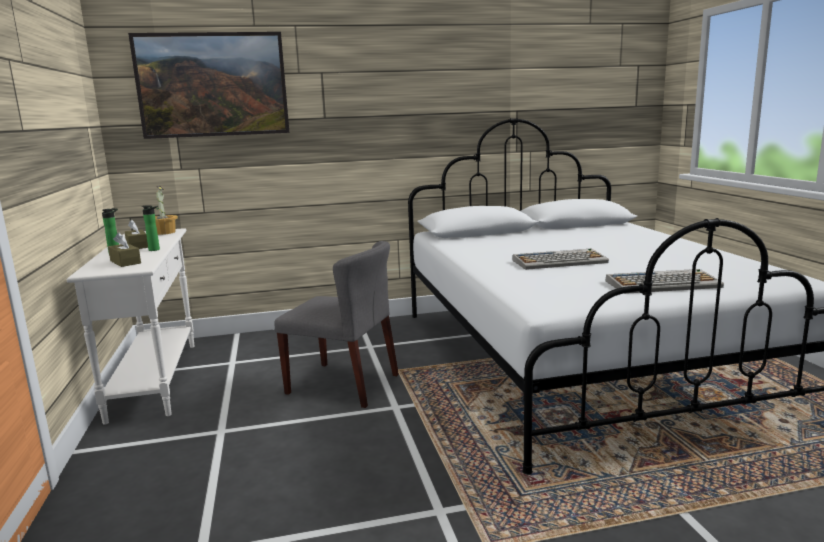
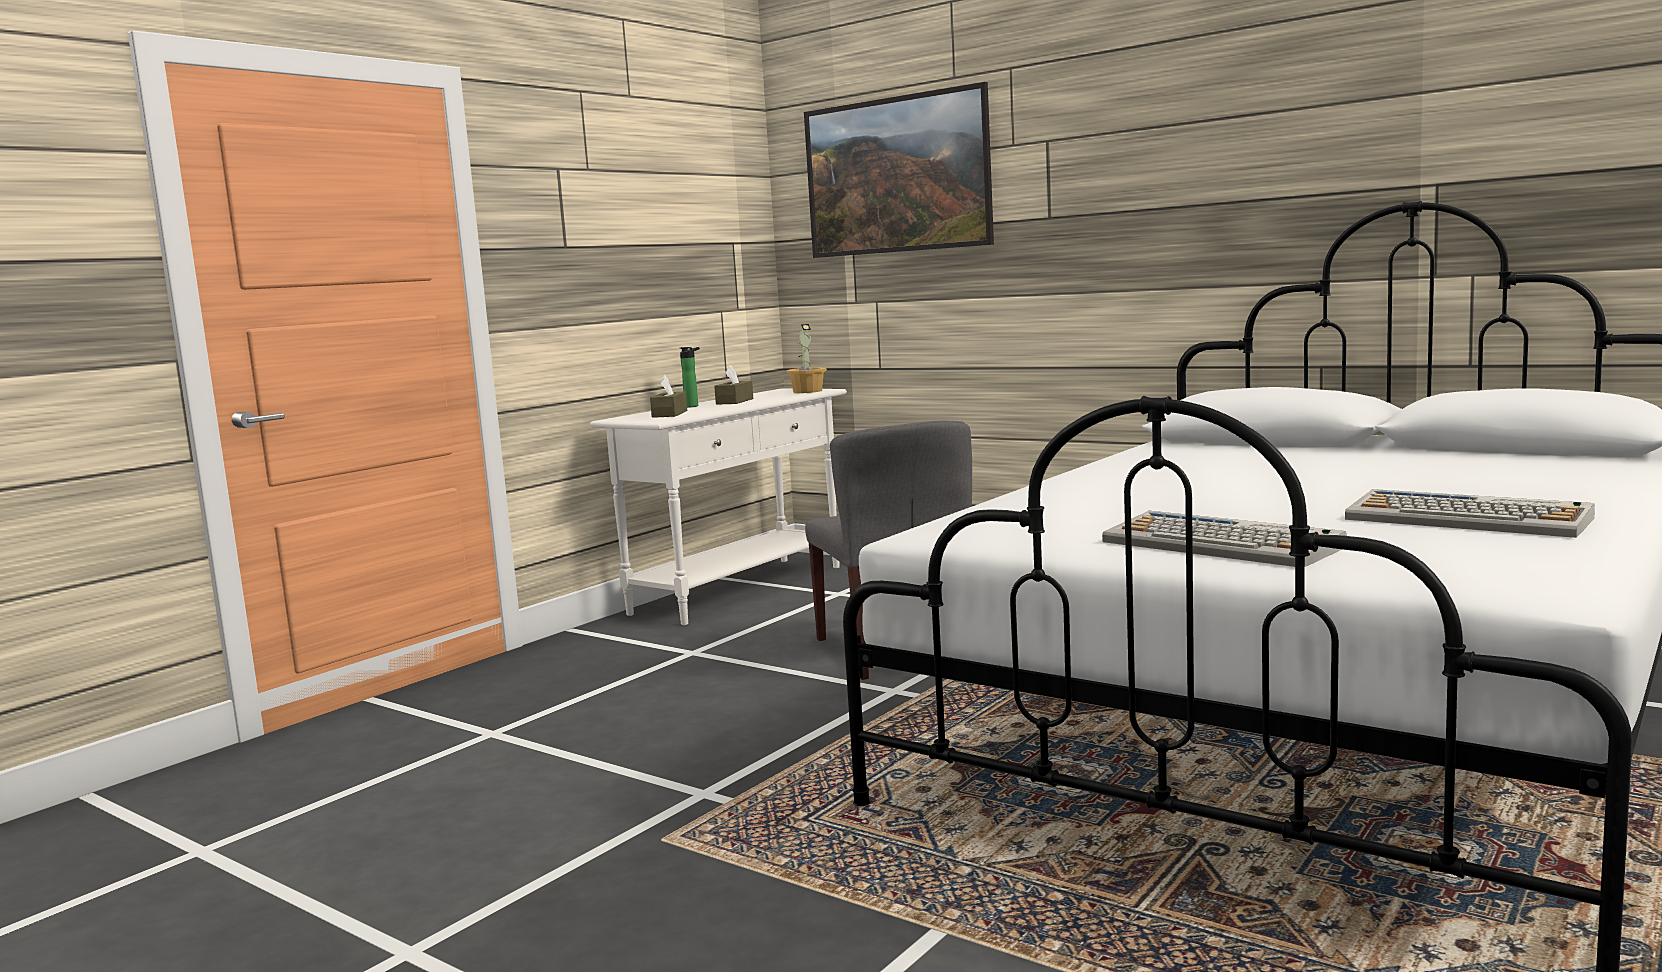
camera: 50 degrees right, 5 degrees down
bottle [142,205,160,251] -> none
keyboard [512,248,609,270] -> keyboard moved to [1345,489,1595,538]

